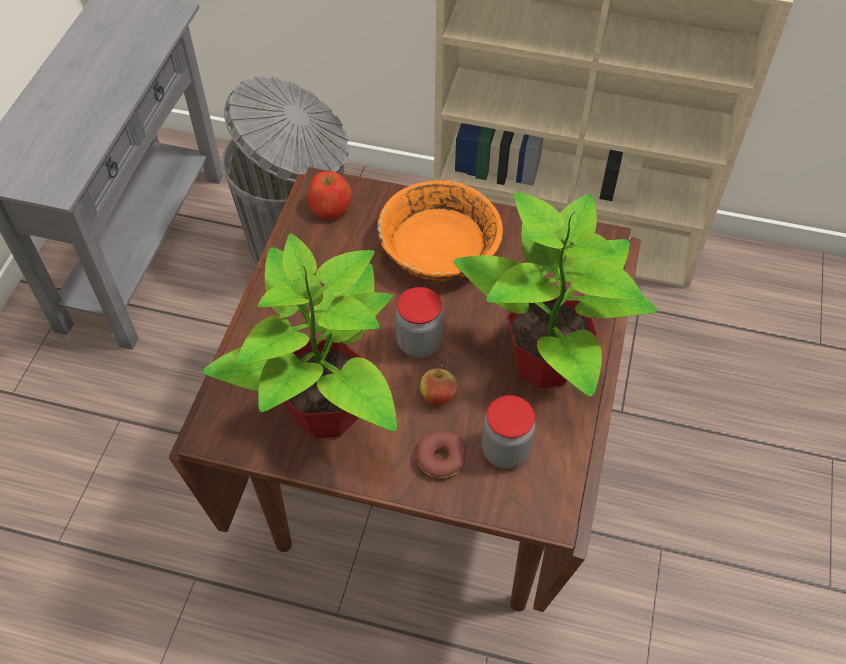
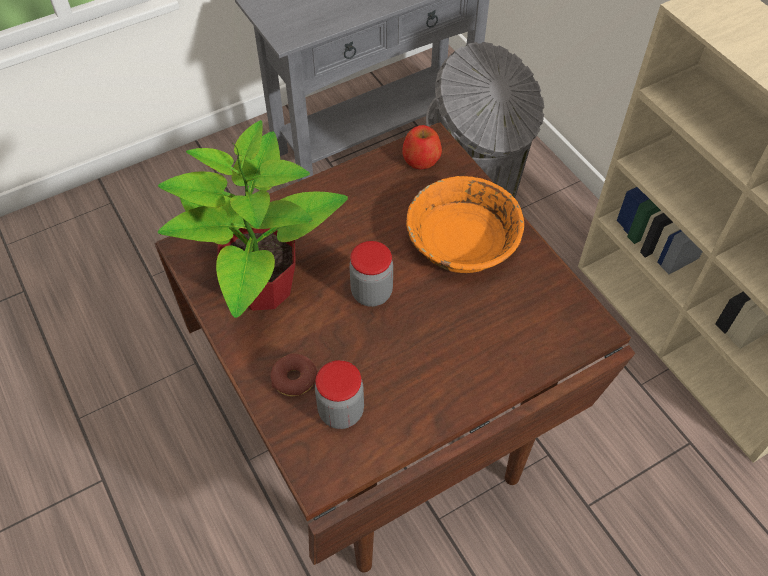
camera: 45 degrees right, 0 degrees up
apple [420,364,457,406] -> none
potted plant [454,192,657,397] -> none

